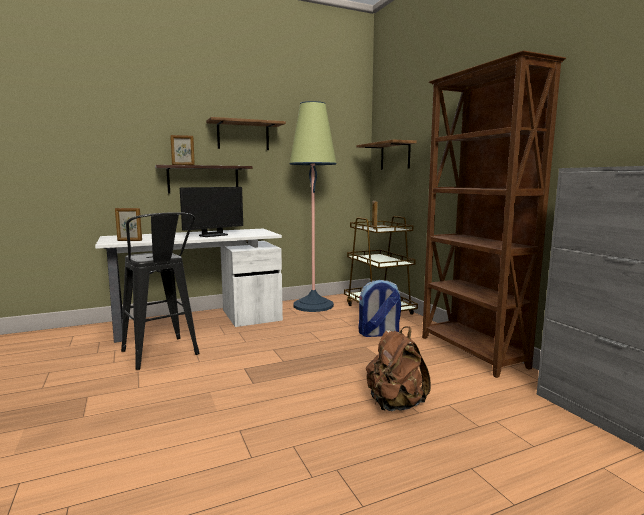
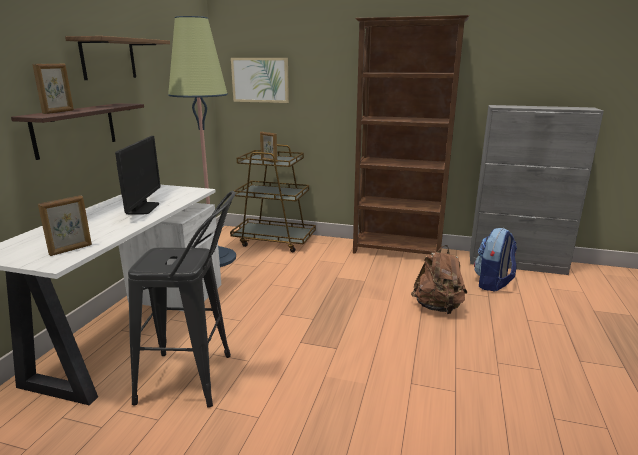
camera: 50 degrees left, 10 degrees up
shelf [356,139,417,170] -> picture [231,58,289,103]
backpack [358,280,401,337] -> backpack moved to [474,228,517,291]

